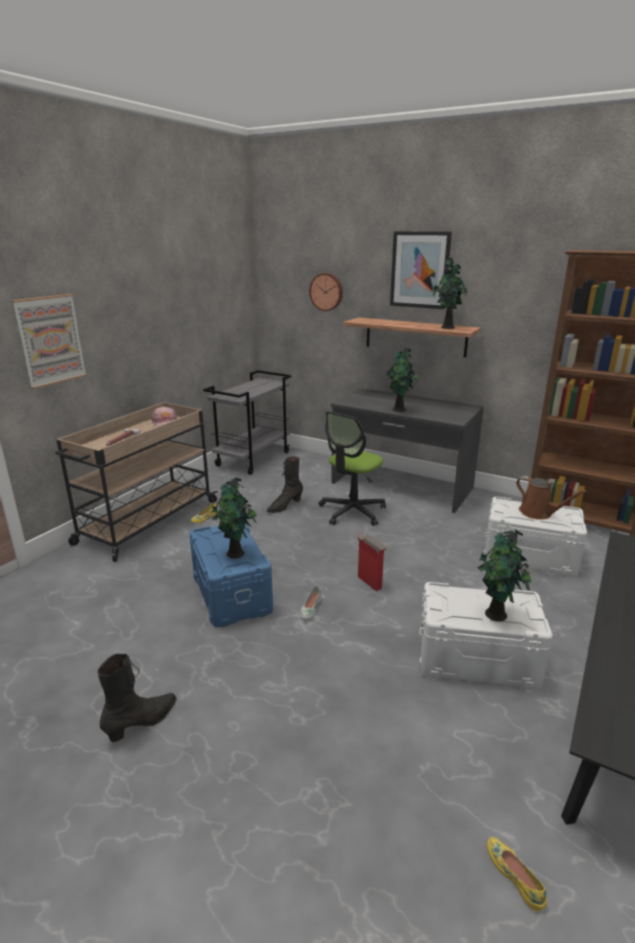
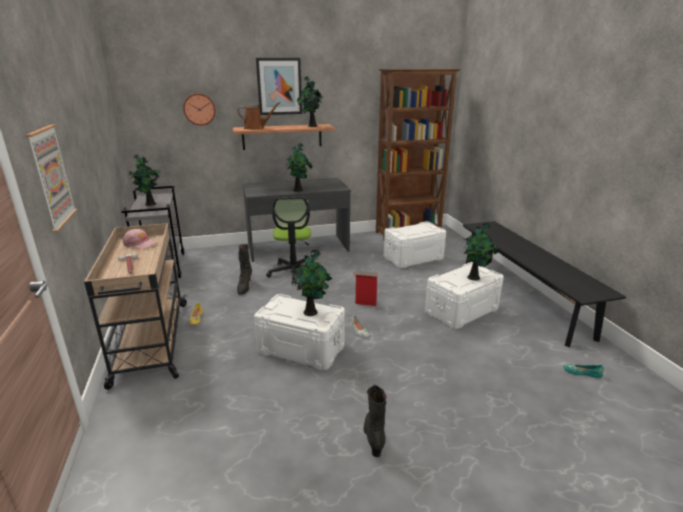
camera: 45 degrees left, 0 degrees up
blue storage box [189,523,273,628] -> white storage box [254,294,345,370]
yellow shoe [487,837,547,911] -> turquoise shoe [564,364,604,378]
brown watering can [516,476,587,520] -> brown watering can moved to [237,102,280,130]
none -> potted plant [129,155,161,206]

